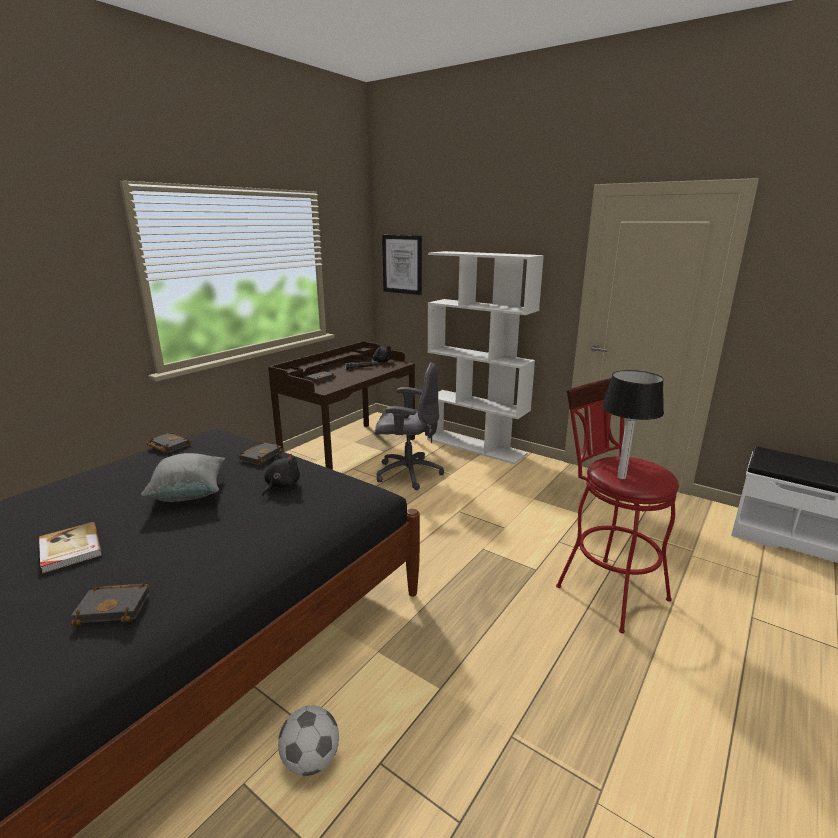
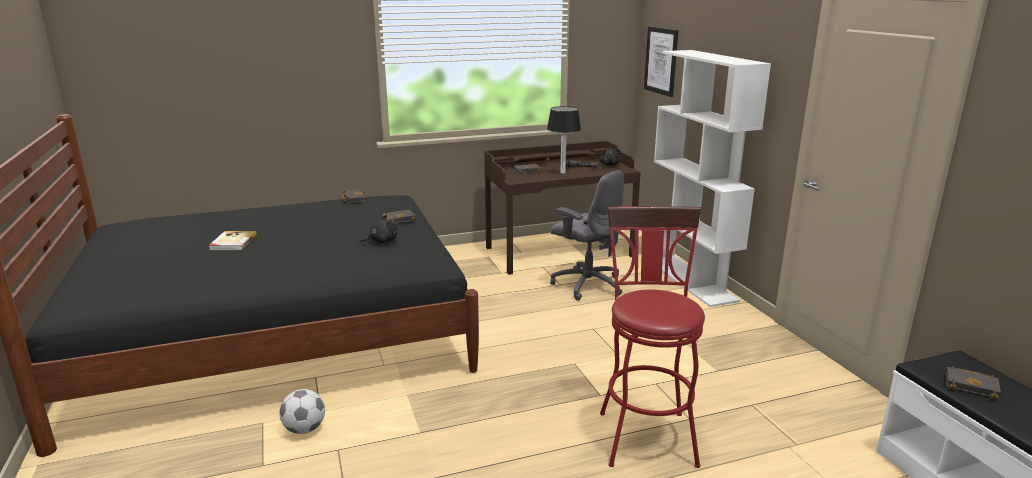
camera: 35 degrees right, 0 degrees up
black book [71,584,150,626] -> black book moved to [946,366,1001,399]
grey pillow [141,453,225,502] -> none
table lamp [602,370,664,479] -> table lamp moved to [547,106,581,174]

